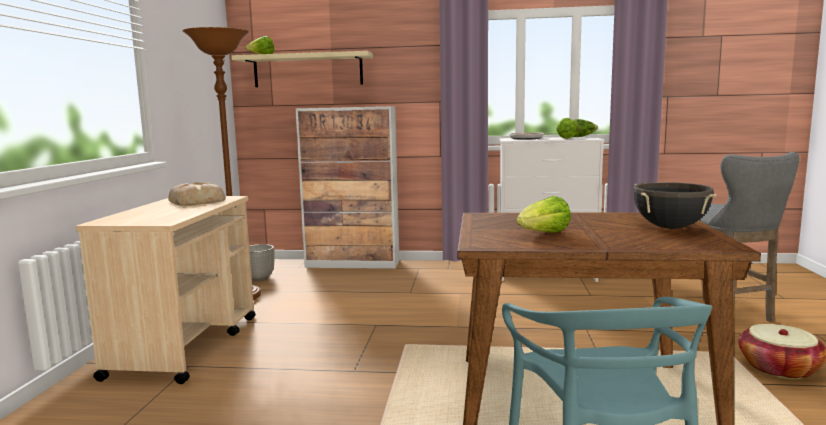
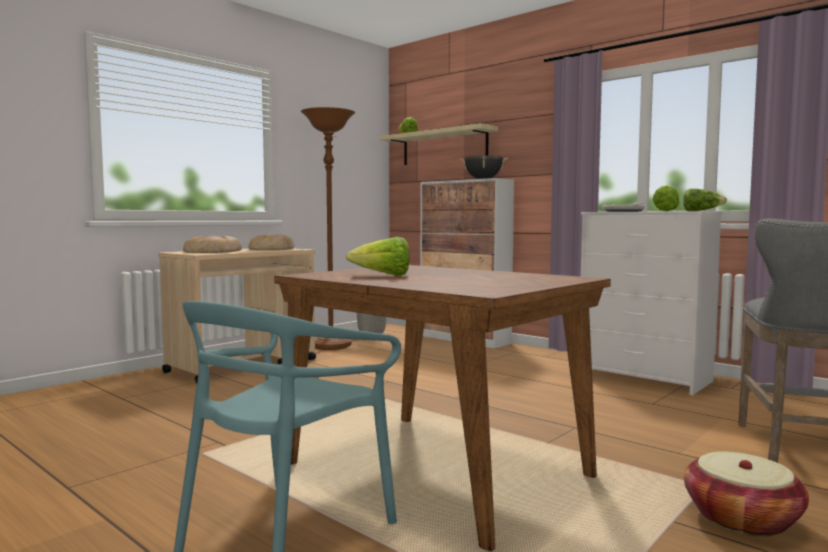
camera: 35 degrees right, 5 degrees down
black cooking pot [633,182,716,229] -> black cooking pot moved to [460,155,508,179]
none -> bread [183,236,242,253]

